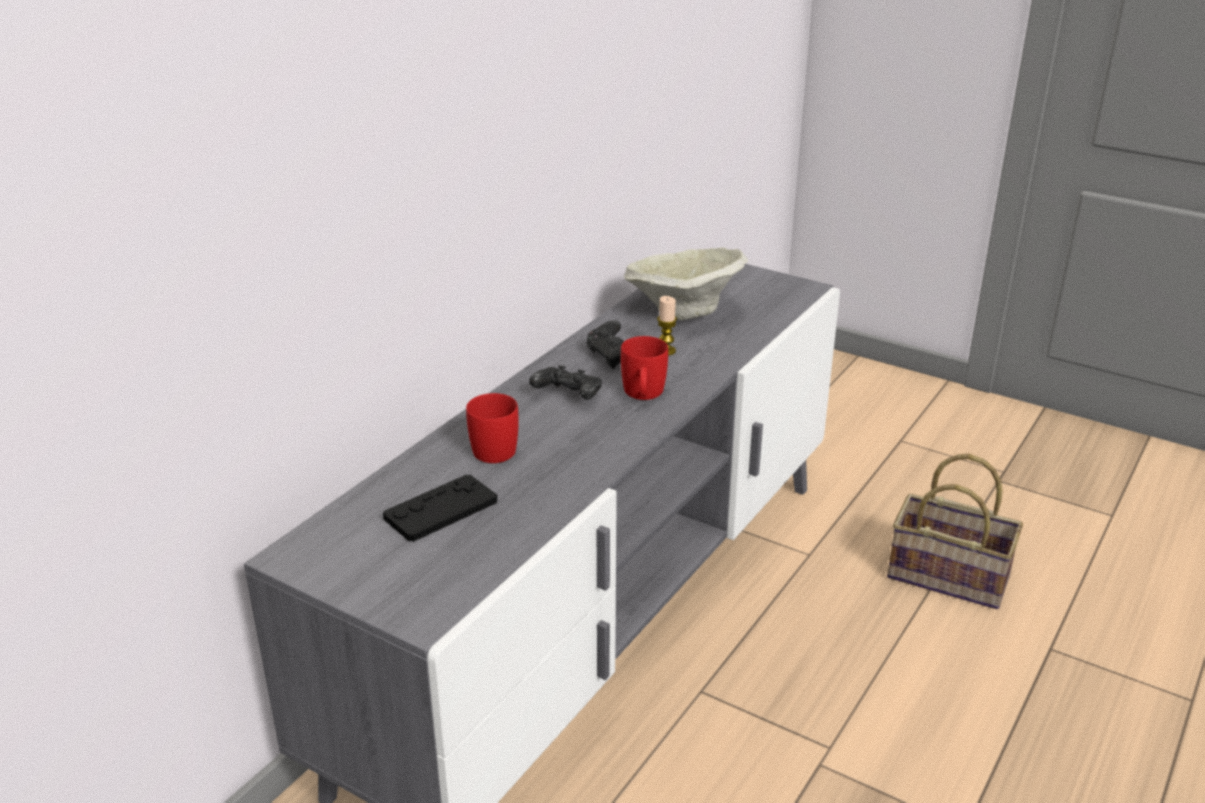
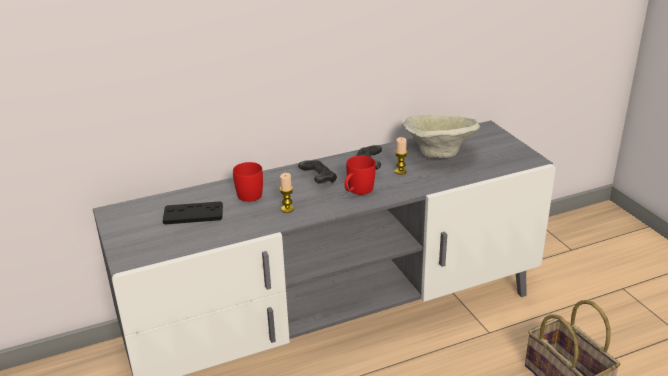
camera: 35 degrees right, 0 degrees up
none -> candle [280,173,294,213]

